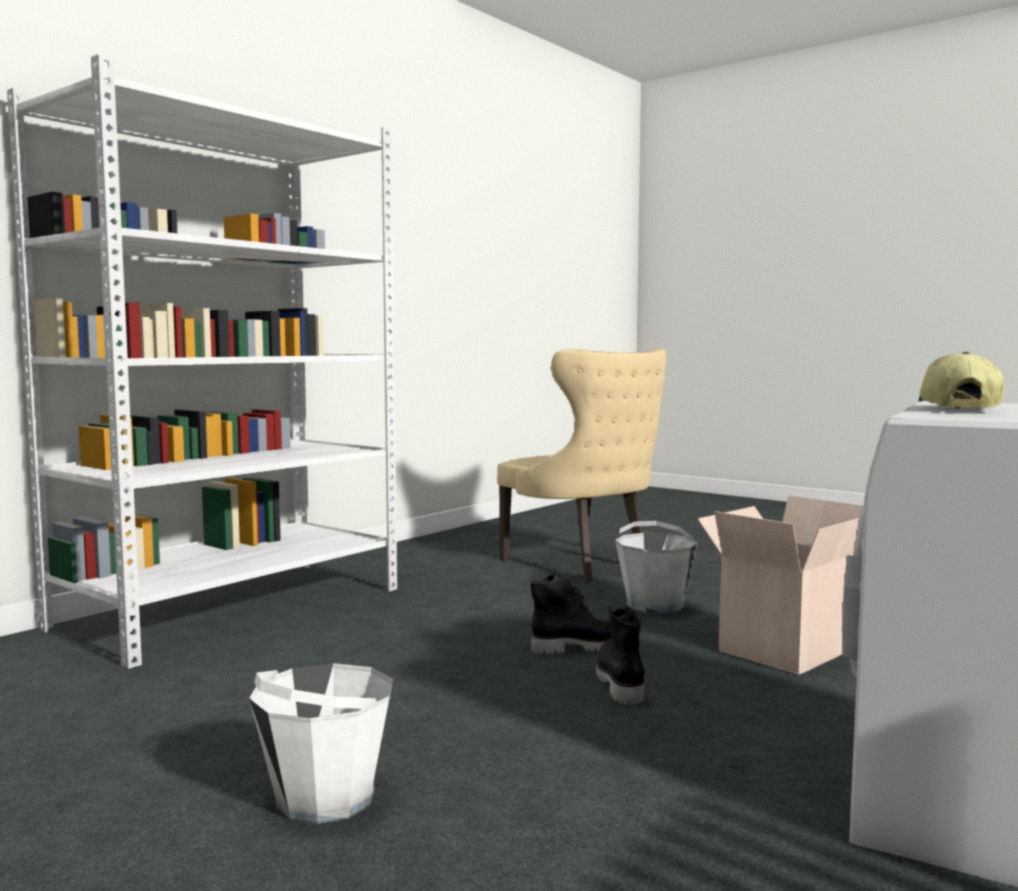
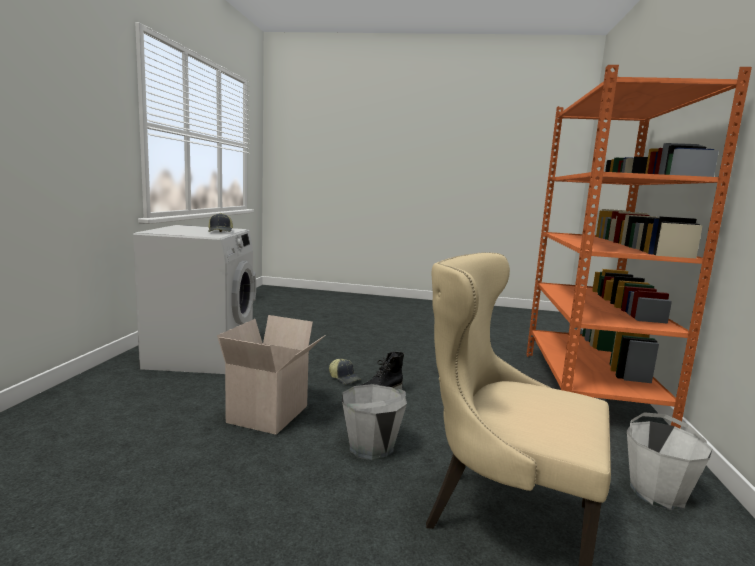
camera: 150 degrees right, 5 degrees up
white bookcase [7,54,397,669] -> orange bookcase [526,65,752,428]
white bucket [249,663,393,824] -> white bucket moved to [627,412,712,510]
black boot [596,606,645,705] -> cap [329,359,361,384]

